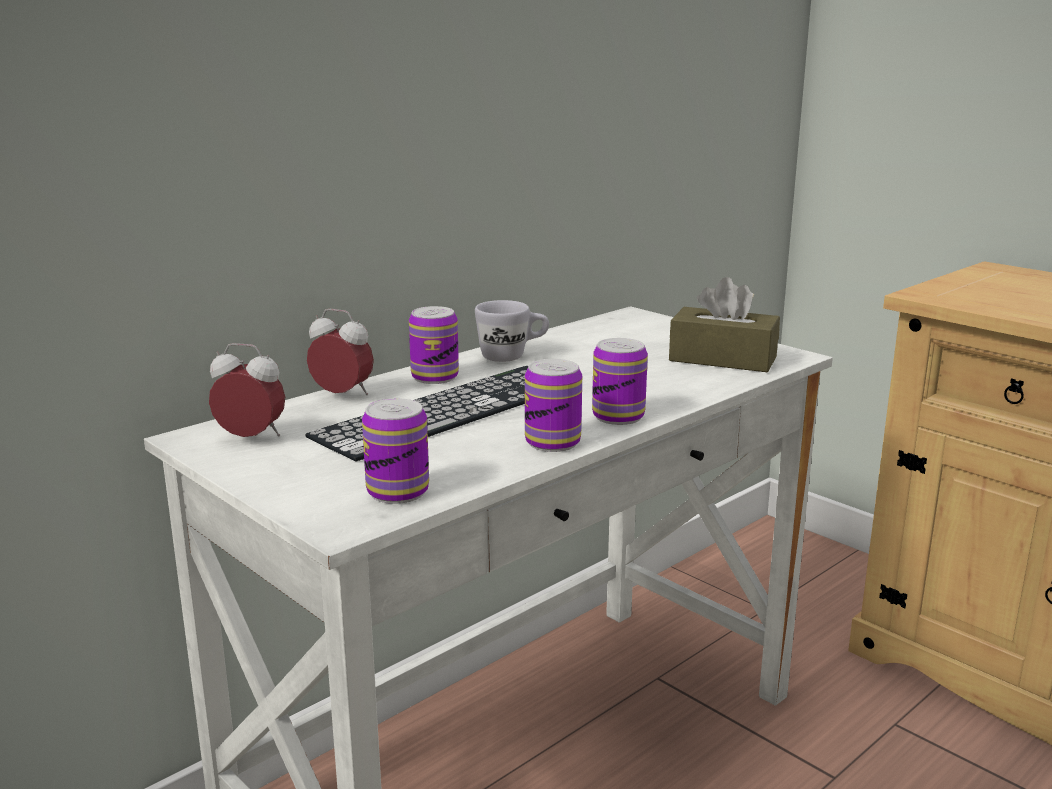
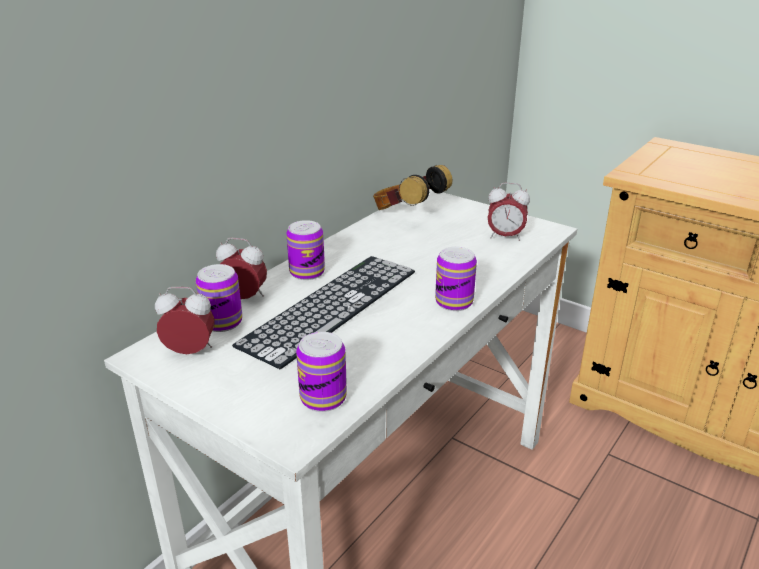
camera: 10 degrees left, 10 degrees up
white mug [475,300,549,362] -> none
can [525,359,582,452] -> can moved to [196,264,242,332]
brown tissue box [669,277,780,372] -> alarm clock [488,183,530,241]
none -> headphones [373,165,452,210]

